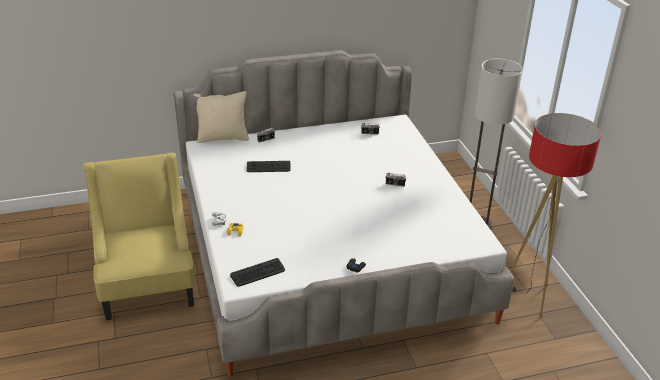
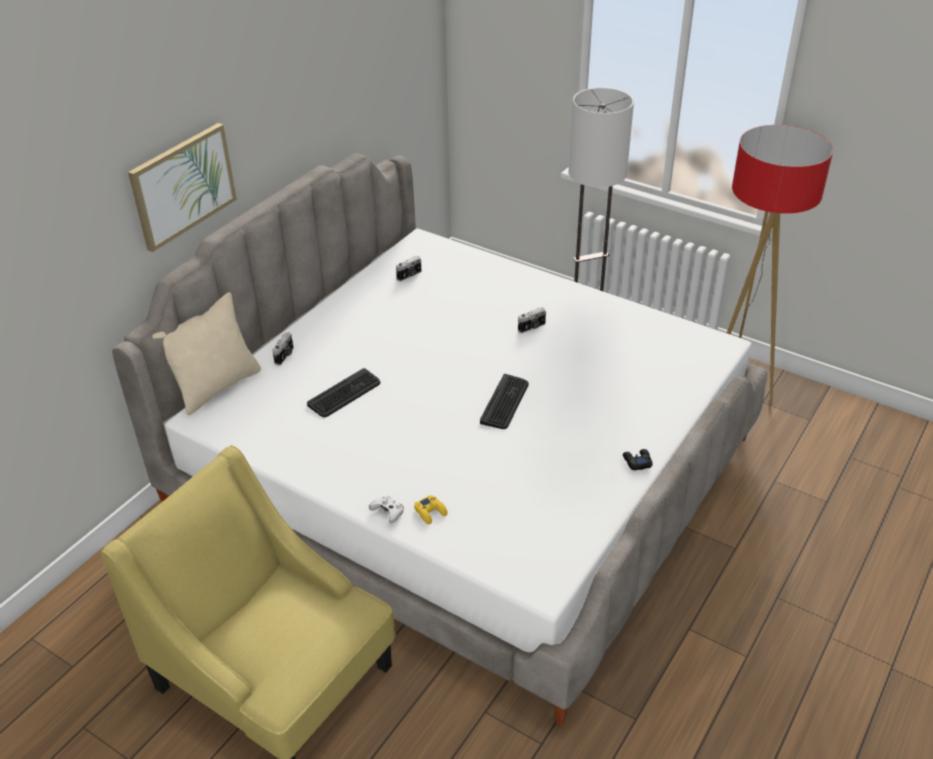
camera: 40 degrees left, 5 degrees up
keyboard [230,258,285,287] -> keyboard moved to [480,374,529,429]
none -> picture [128,123,237,252]

